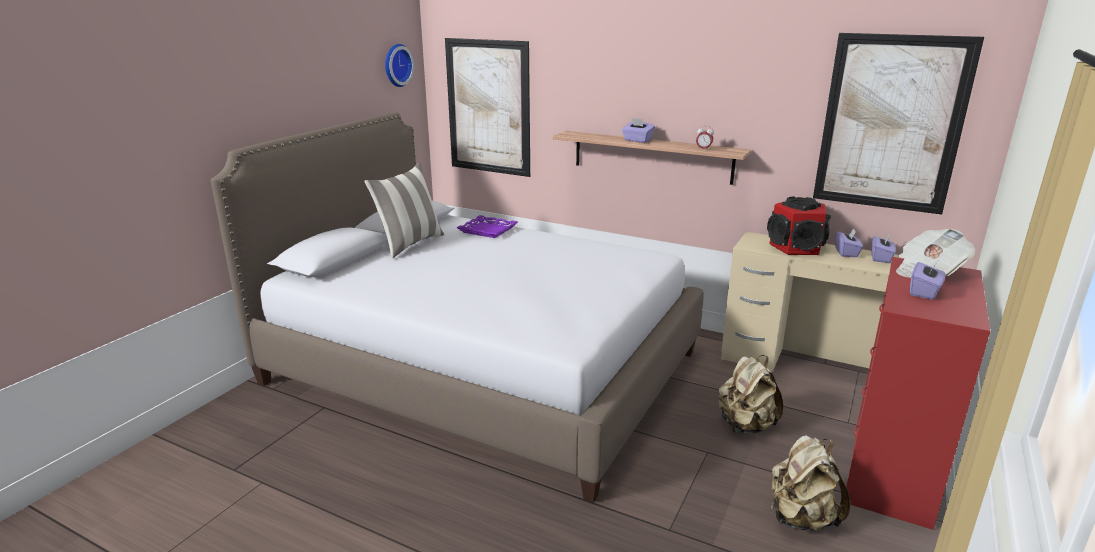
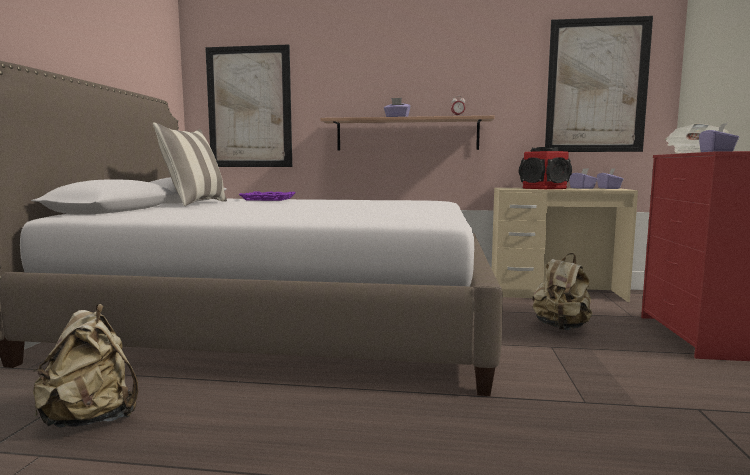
camera: 20 degrees left, 15 degrees down
wall clock [385,44,414,87] -> none
beige backpack [771,435,850,531] -> beige backpack moved to [33,304,138,428]

